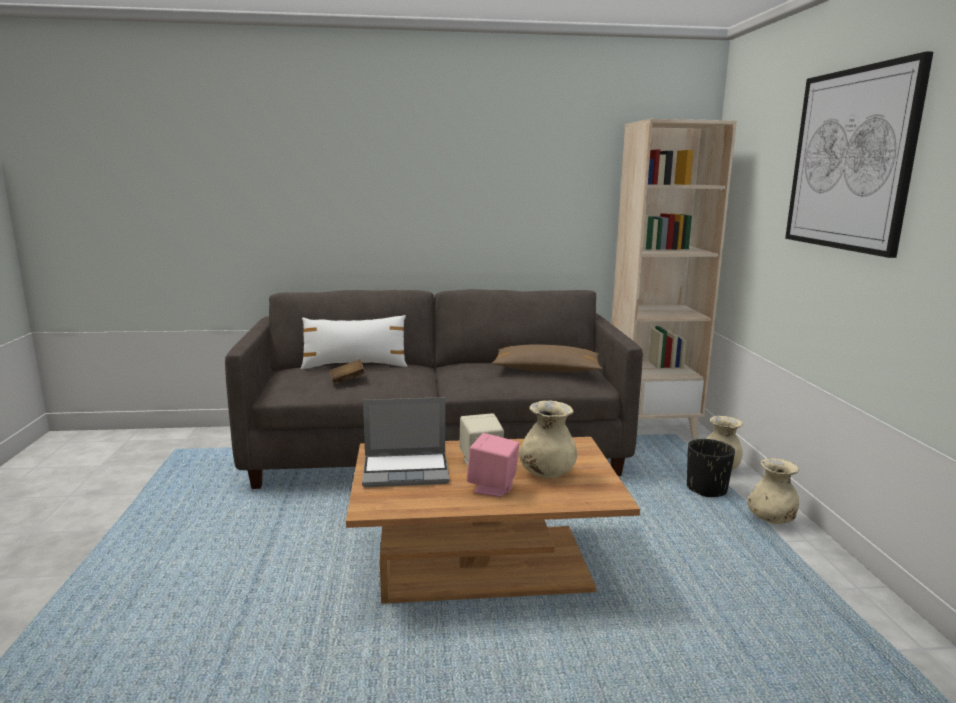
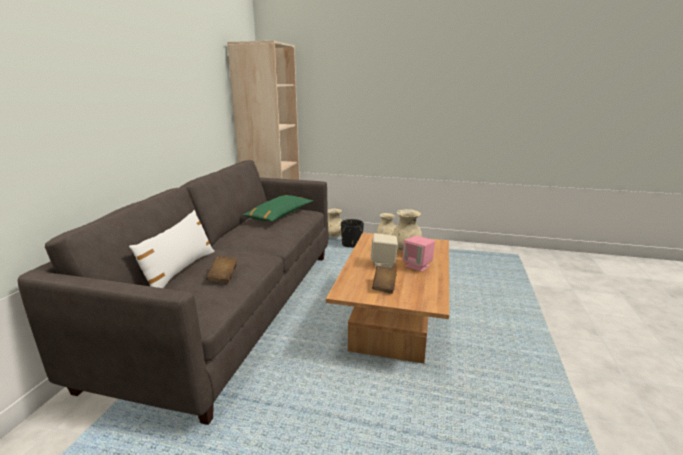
camera: 70 degrees left, 5 degrees up
laptop [362,397,450,487] -> brown book [372,266,397,294]
brown pillow [492,344,602,372] -> green pillow [243,195,313,222]
picture [785,51,933,258] -> none

